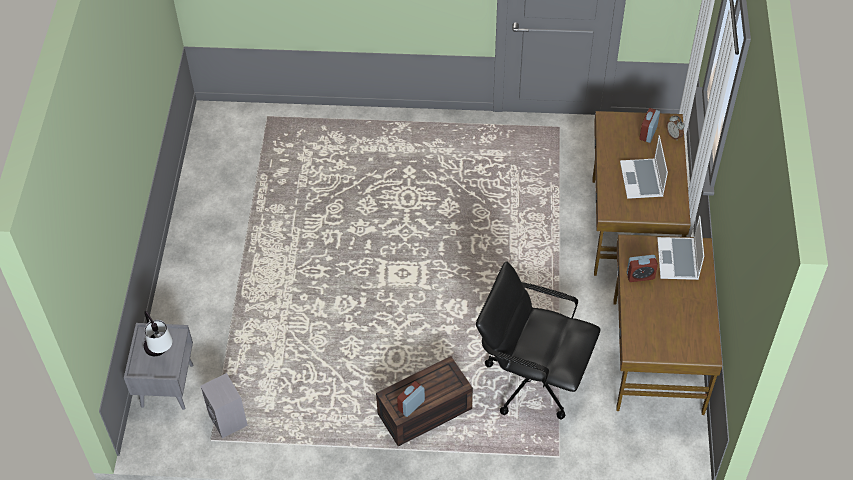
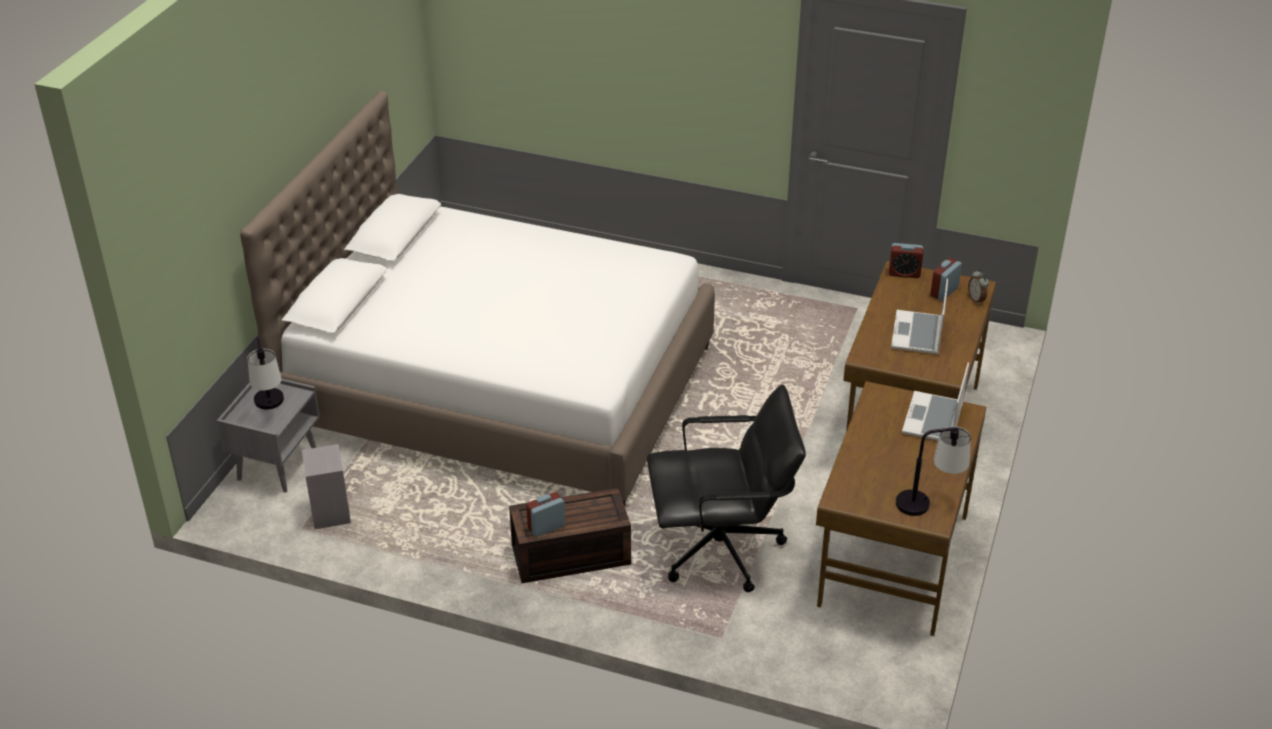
camera: 15 degrees right, 15 degrees down
black office chair [476,262,600,420] -> black office chair turned 135 degrees clockwise [647,385,806,592]
alarm clock [627,255,658,282] -> alarm clock moved to [889,243,923,278]
none -> white bed [240,91,715,506]
none -> table lamp [896,426,971,516]

